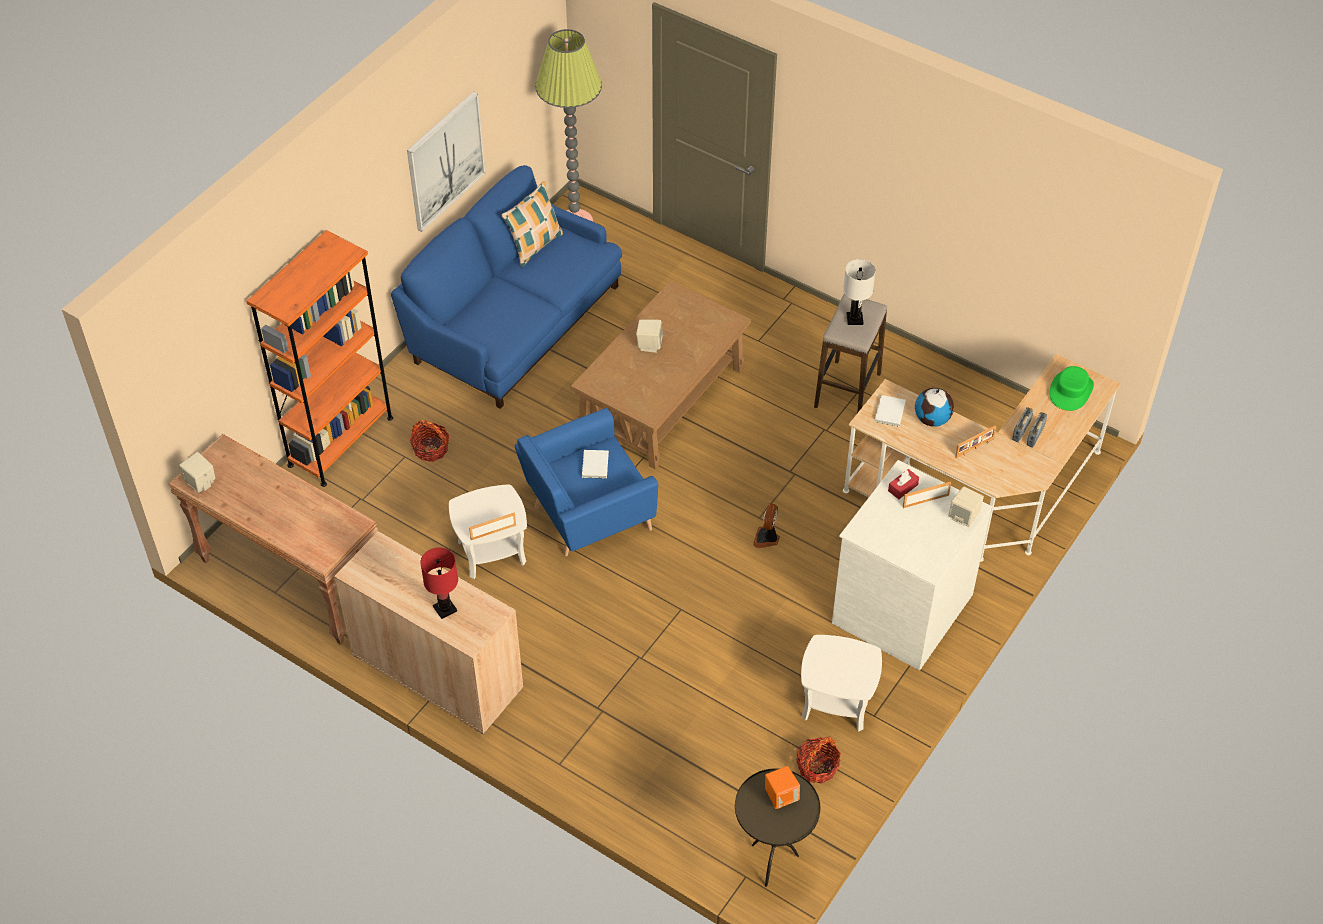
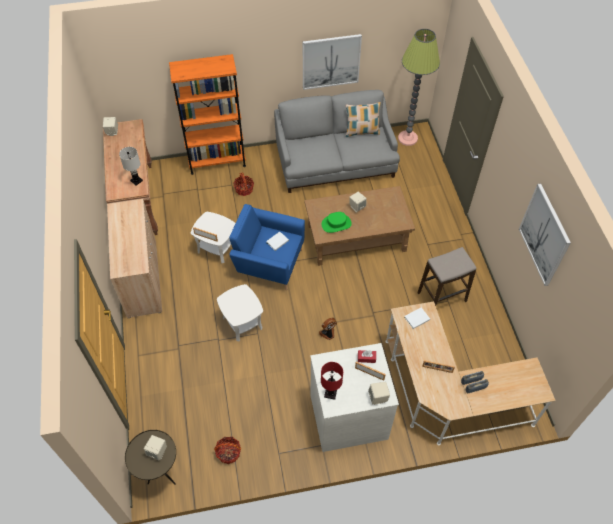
camera: 45 degrees right, 5 degrees up
blue sofa [391,165,622,409] -> grey sofa [274,90,400,193]
red table lamp [420,547,458,619] -> red table lamp moved to [321,362,343,400]
orange speaker [765,766,800,809] -> beige speaker [144,435,167,460]
white side table [801,635,882,732] -> white side table moved to [217,284,263,342]
white table lamp [843,259,876,325] -> white table lamp moved to [119,147,143,185]
globe [915,388,954,427] -> none
green hat [1049,366,1094,411] -> green hat moved to [322,212,352,233]
none -> picture [519,184,571,286]

